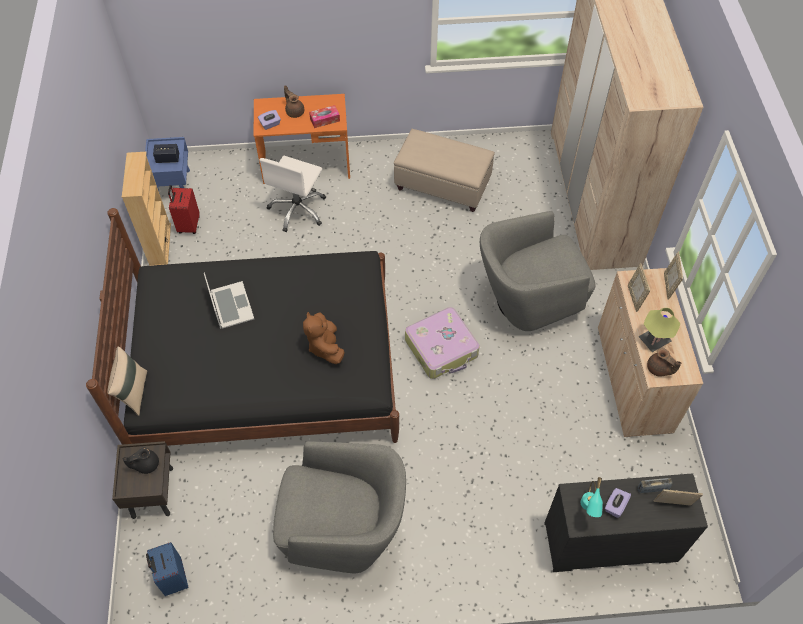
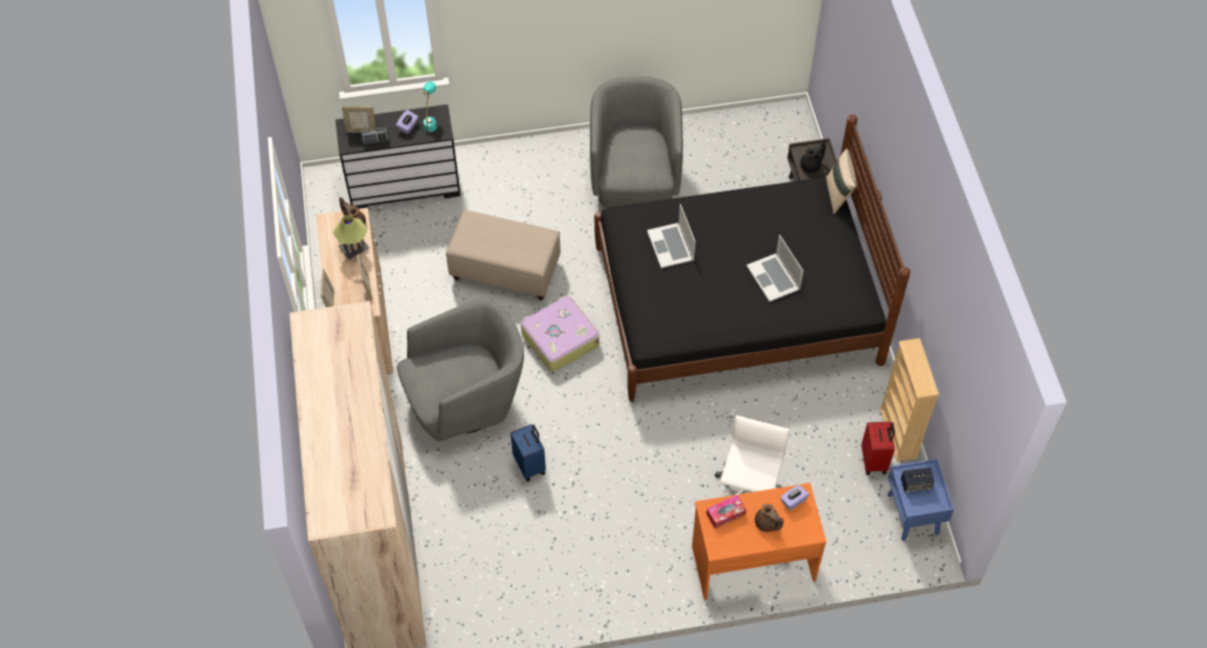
camera: 175 degrees right, 0 degrees up
blue suitcase [146,542,188,596] -> blue suitcase moved to [510,424,546,481]
grey armchair [273,441,406,573] -> grey armchair turned 90 degrees clockwise [590,76,683,208]
brown plush toy [303,312,345,364] -> laptop [647,204,696,268]
beige ottoman [394,129,495,212] -> beige ottoman moved to [445,210,560,300]

